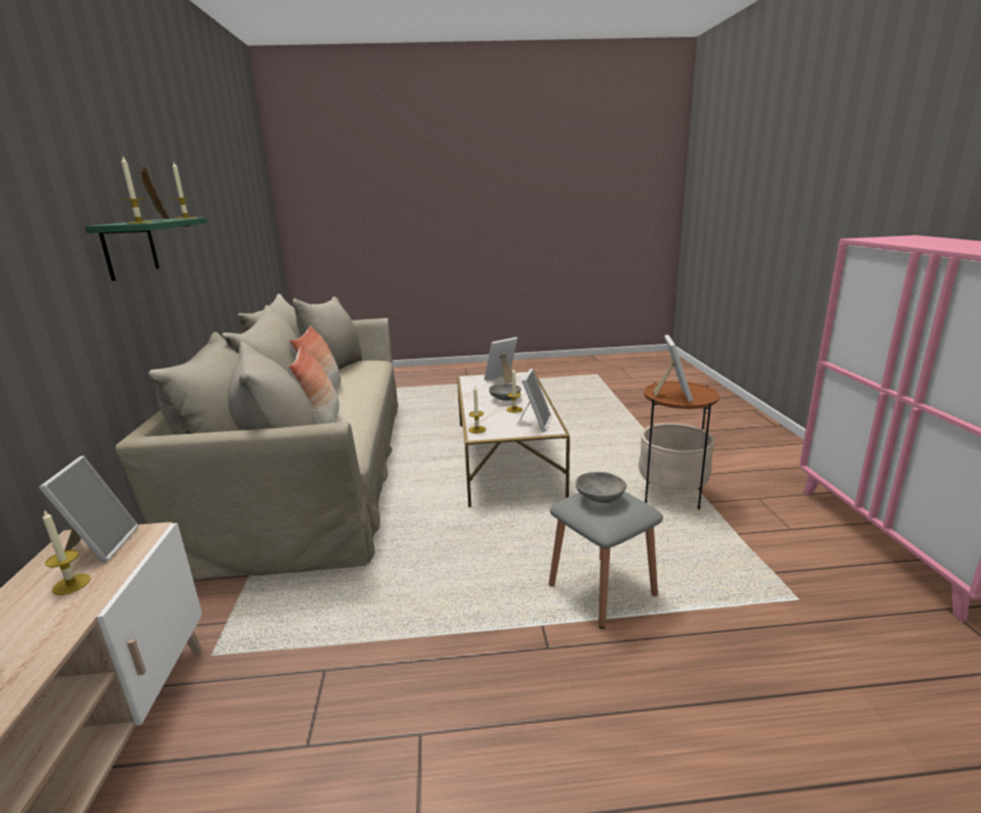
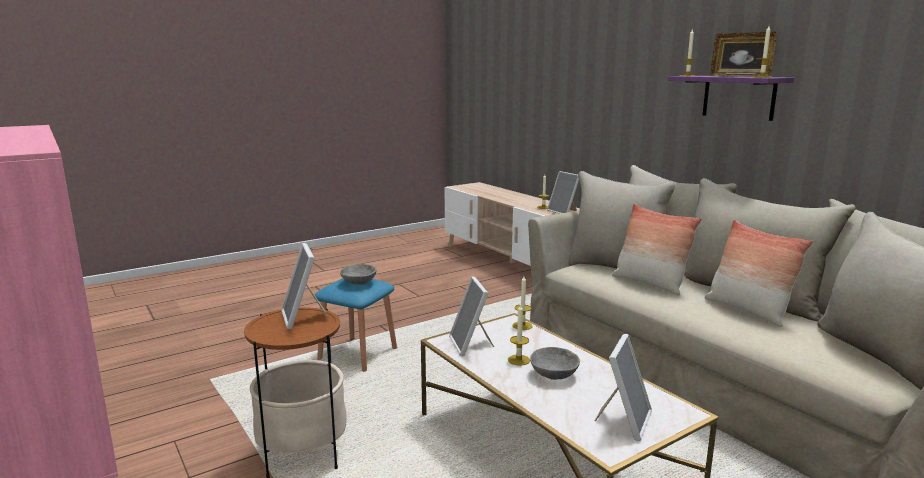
camera: 150 degrees right, 5 degrees down
green shelf [85,217,207,281] -> purple shelf [668,76,794,121]
grey stool [549,492,663,629] -> blue stool [315,278,397,372]

